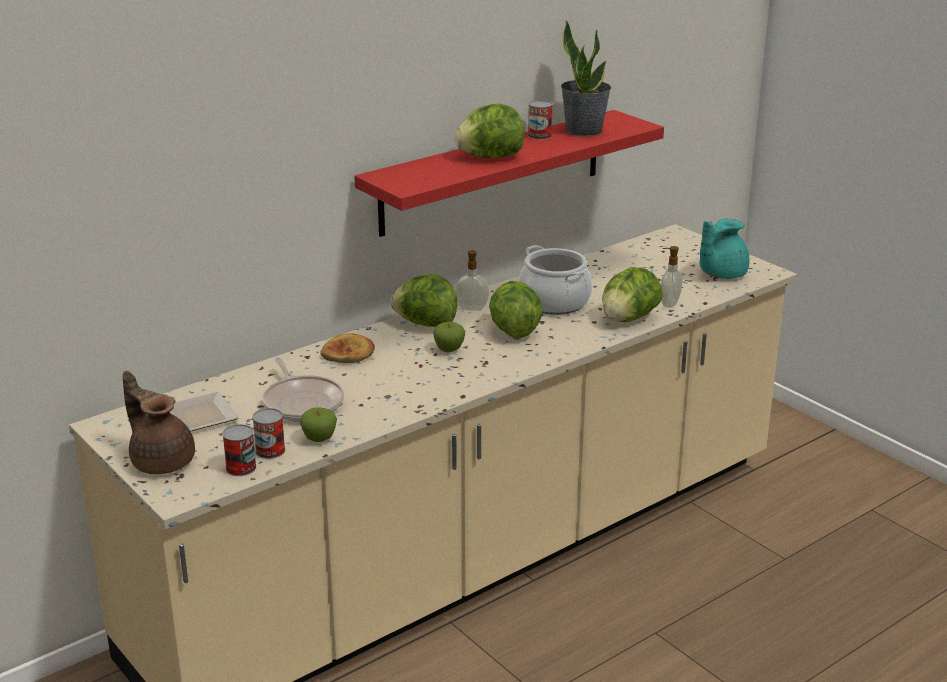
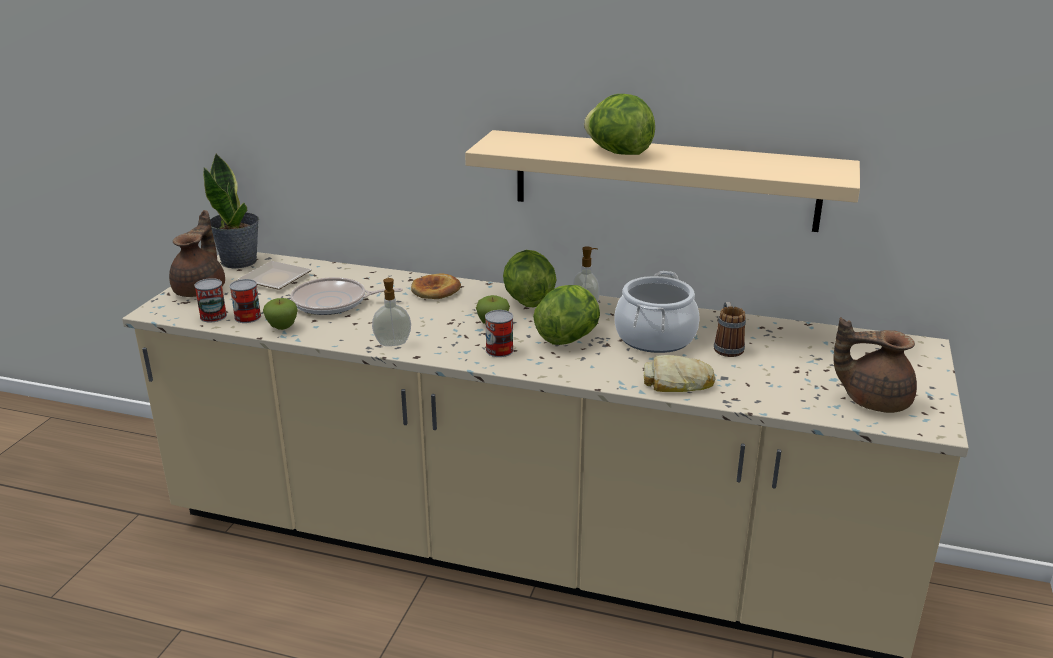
camera: 55 degrees right, 0 degrees up
frying pan [262,357,344,422] -> frying pan turned 60 degrees clockwise [290,277,403,315]
red shelf [354,110,664,237] -> beige shelf [465,130,860,232]
can [528,100,553,140] -> can moved to [485,310,514,357]
potted plant [561,20,611,136] -> potted plant moved to [203,153,259,269]
lettuce [602,267,663,322] -> bread [644,355,716,392]
soap dispenser [661,246,683,308] -> soap dispenser moved to [372,277,411,346]
turquoise teapot [700,218,749,279] -> brown teapot [833,317,917,413]
none -> mug [714,302,746,357]

